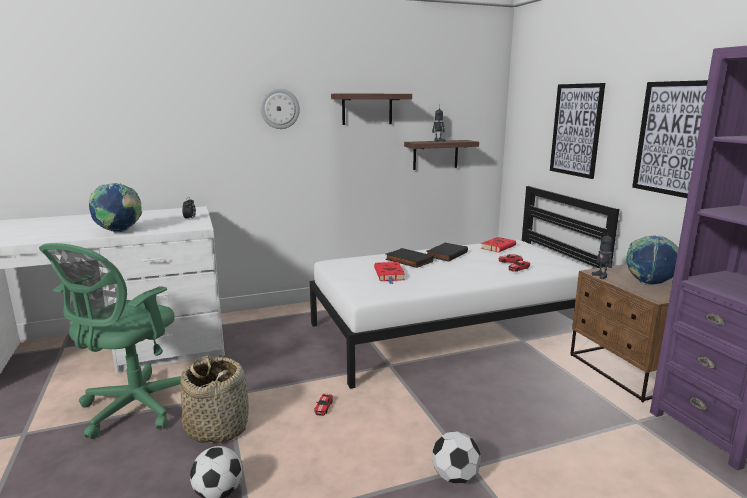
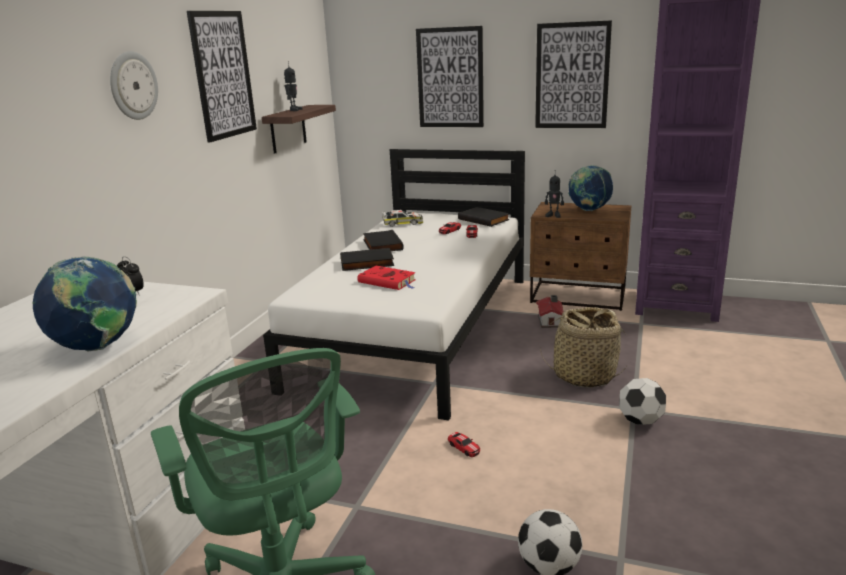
camera: 50 degrees left, 5 degrees up
basket [180,356,249,443] -> basket moved to [540,307,626,388]
shelf [331,94,412,125] -> picture [187,11,257,142]
red book [481,237,516,252] -> toy car [382,210,423,227]
none -> black book [458,207,510,227]
none -> toy house [536,295,563,328]

